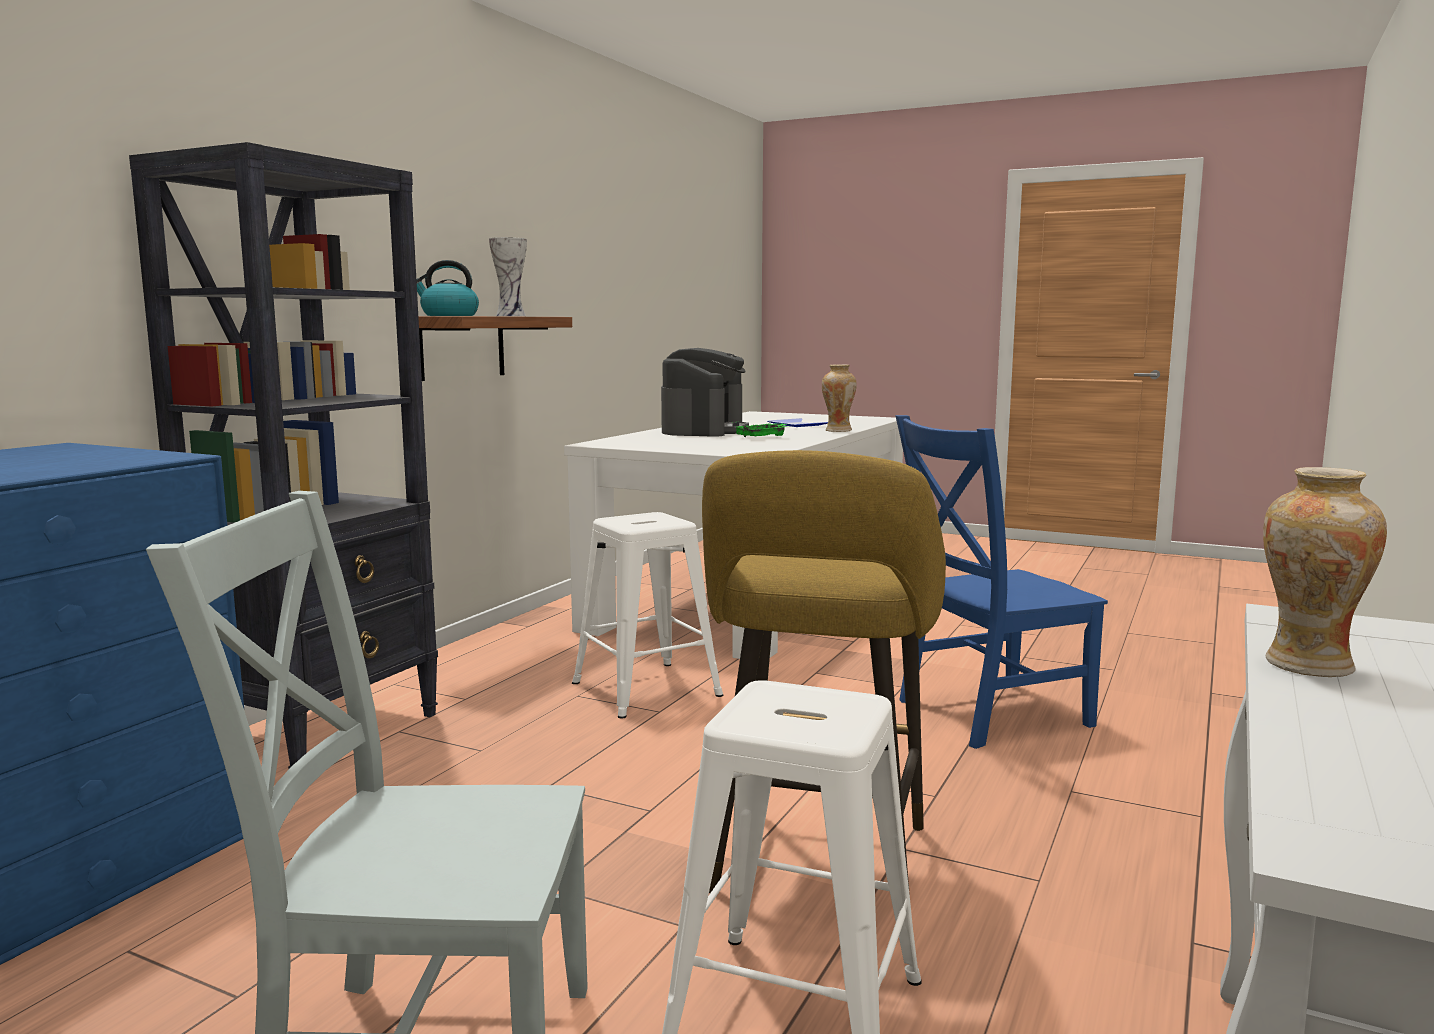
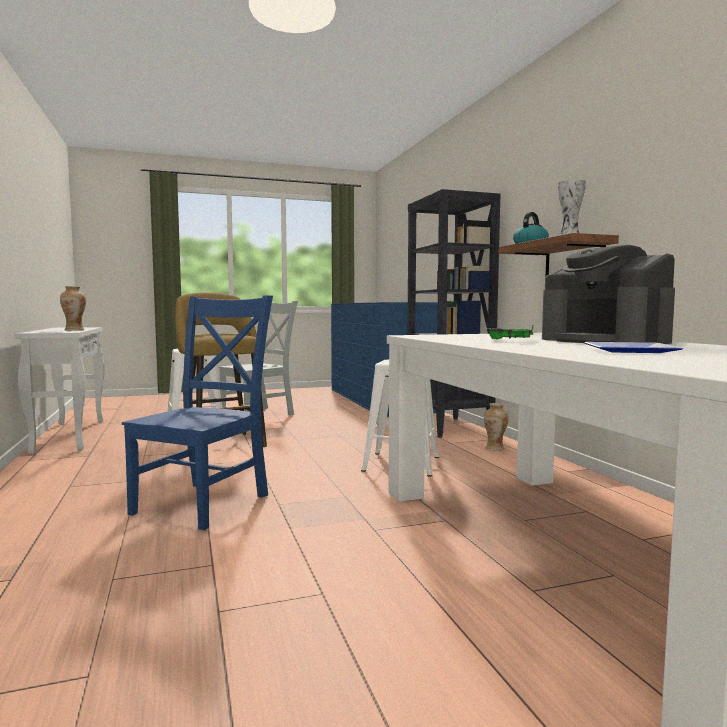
camera: 135 degrees right, 5 degrees down
vase [822,364,857,432] -> vase moved to [484,403,509,451]

